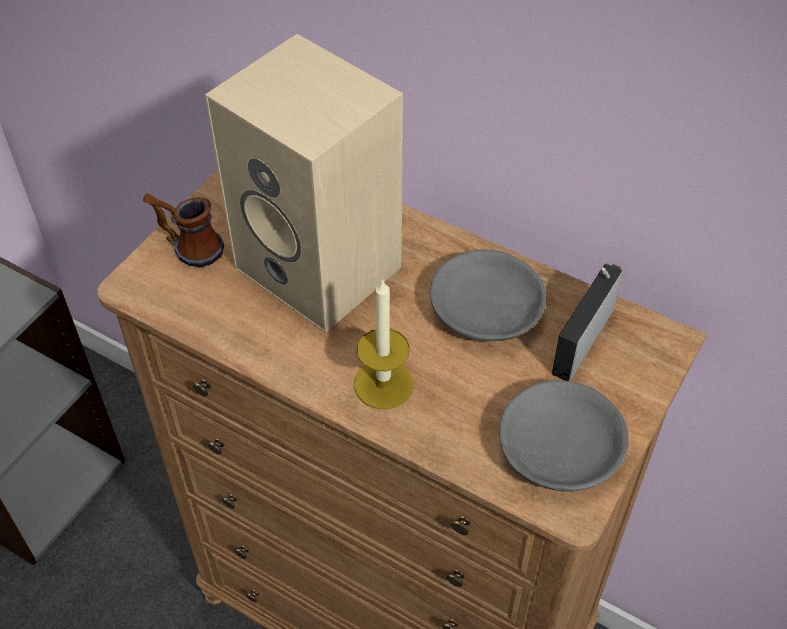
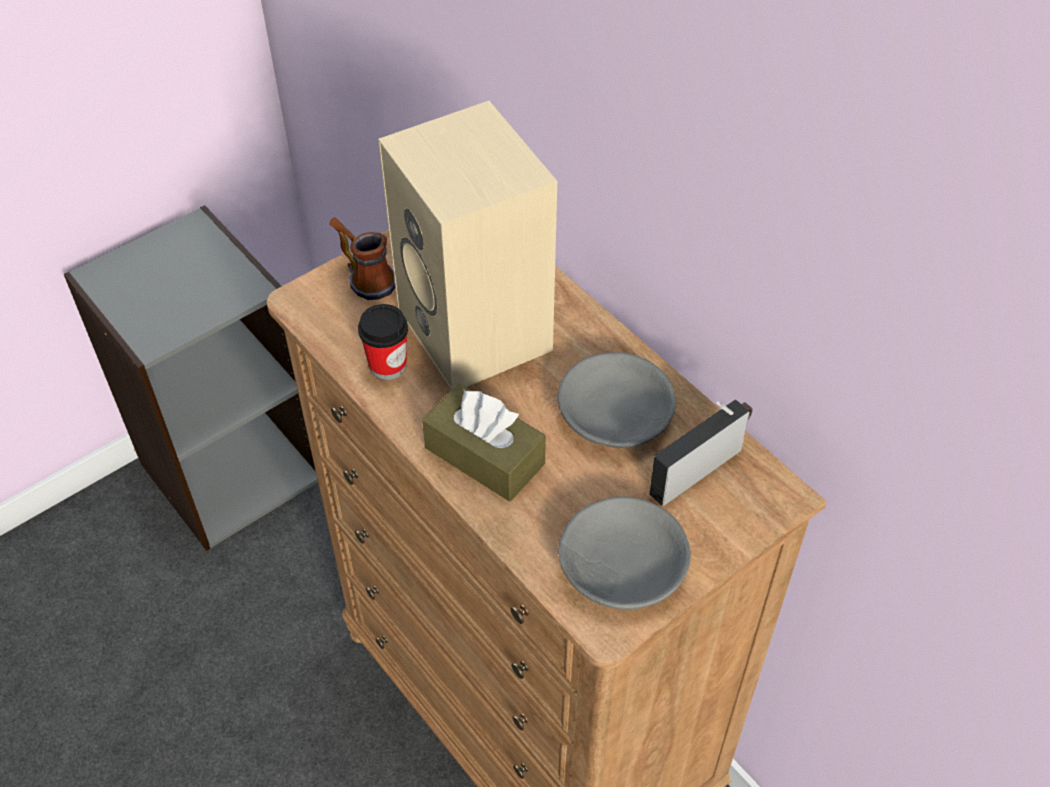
camera: 20 degrees right, 0 degrees up
candle [354,278,414,409] -> brown tissue box [422,383,546,501]
none -> cup [358,304,408,380]

